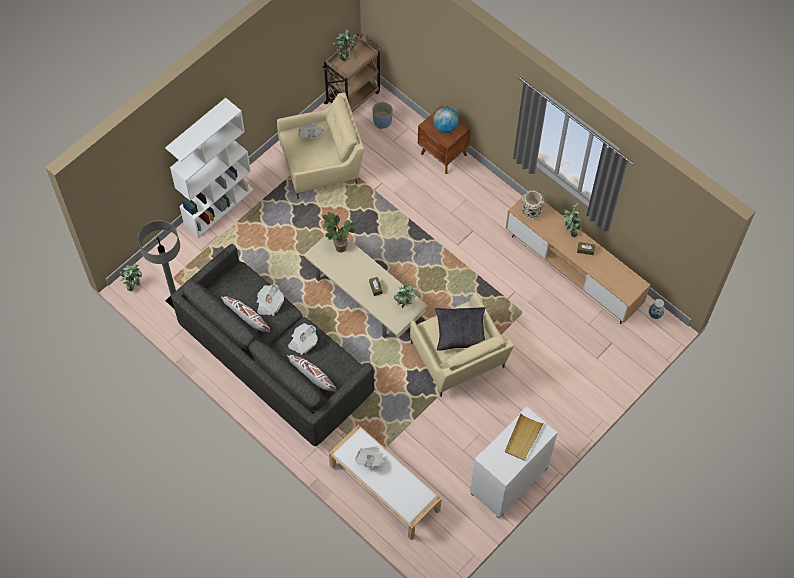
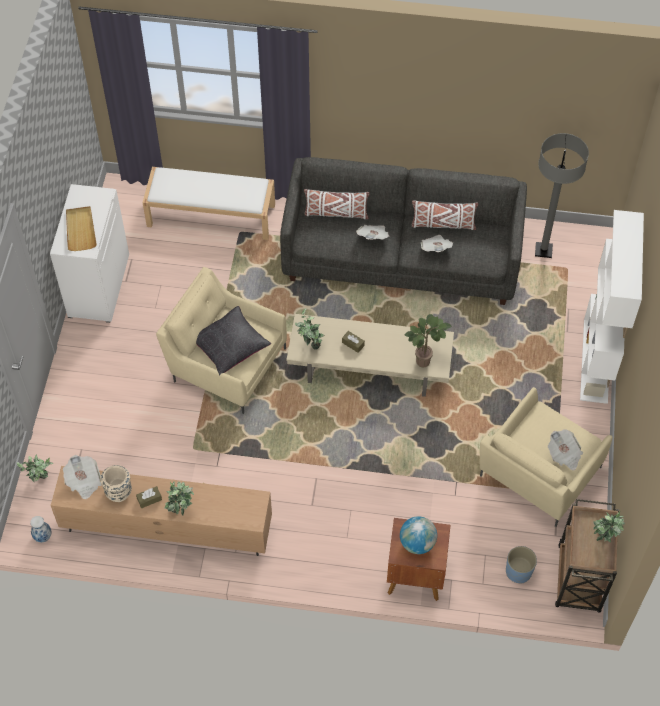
camera: 145 degrees right, 5 degrees down
potted plant [119,262,142,291] -> potted plant moved to [16,455,54,482]
newspaper [355,446,385,468] -> newspaper moved to [63,455,102,499]
beige vase [522,191,544,219] -> beige vase moved to [100,465,132,502]

